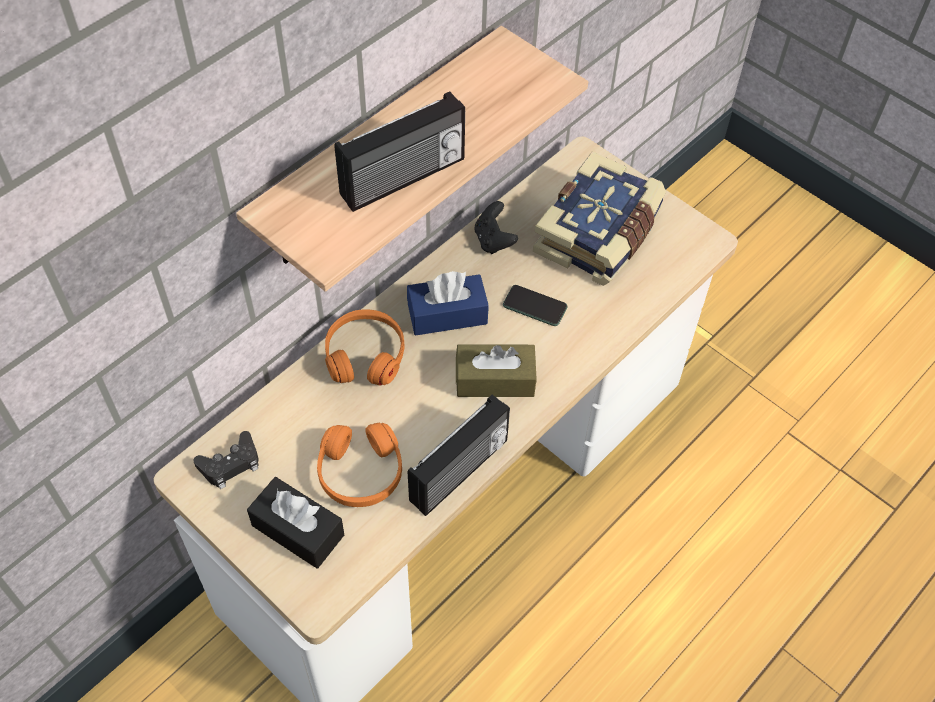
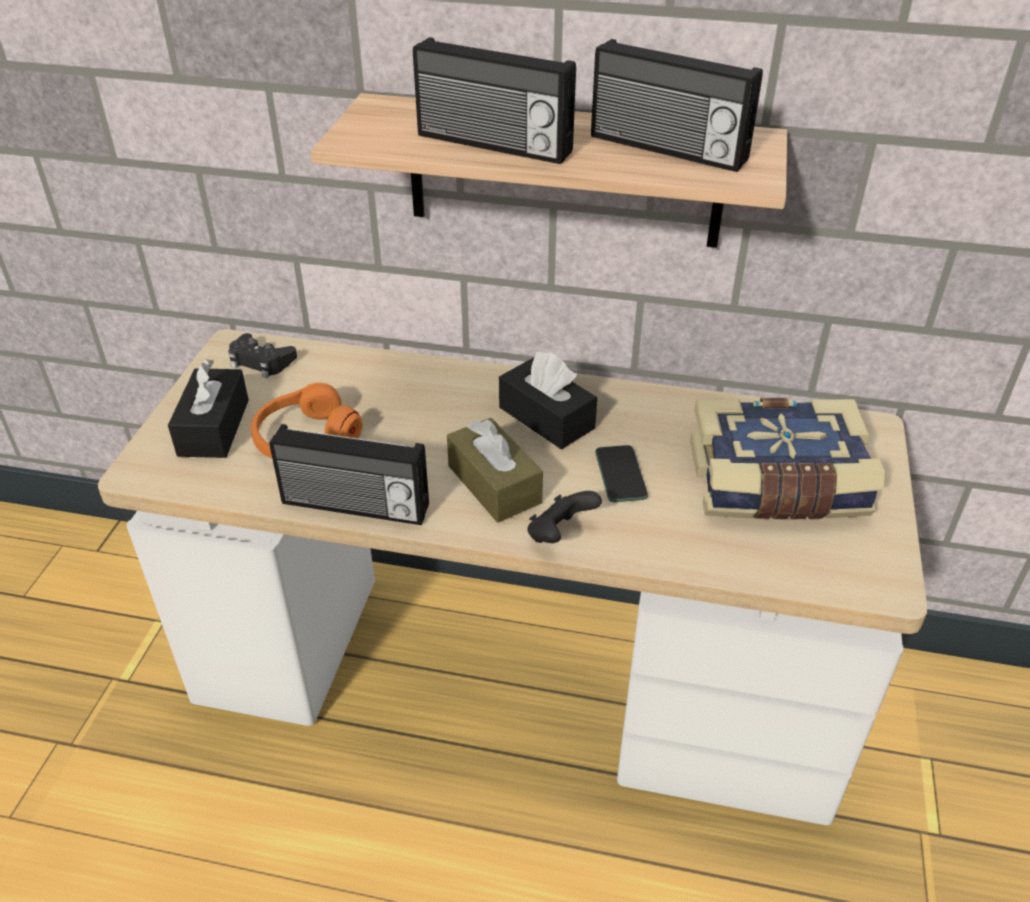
camera: 60 degrees right, 15 degrees down
orange headphones [325,309,404,386] -> none
blue tissue box [407,271,489,336] -> black tissue box [499,352,597,449]
black game controller [474,201,518,254] -> black game controller moved to [527,491,602,543]
none -> radio [591,39,763,172]

